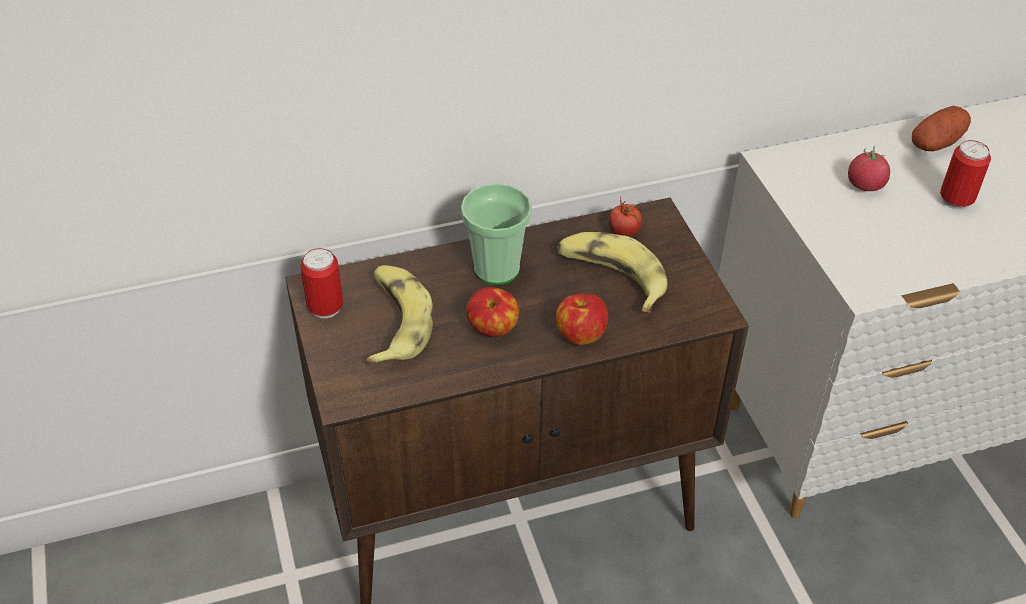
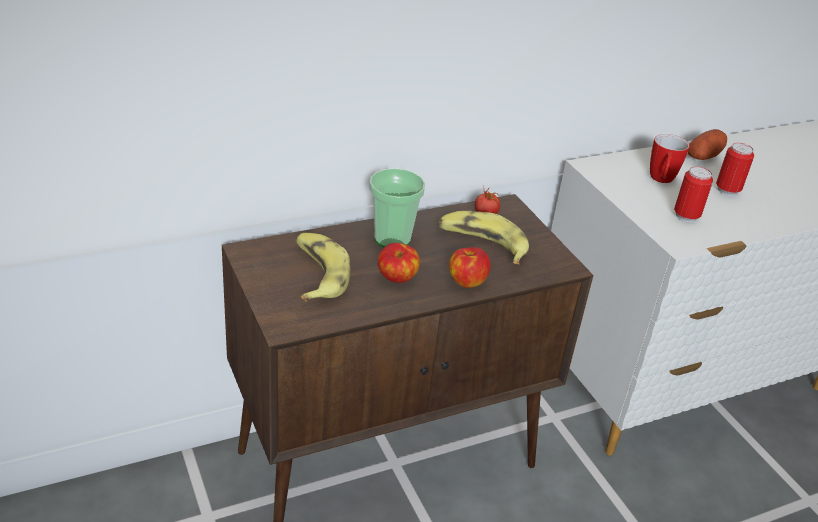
camera: 10 degrees left, 10 degrees down
can [300,248,343,318] -> can moved to [674,167,713,222]
tomato [848,146,890,191] -> mug [650,134,690,183]

